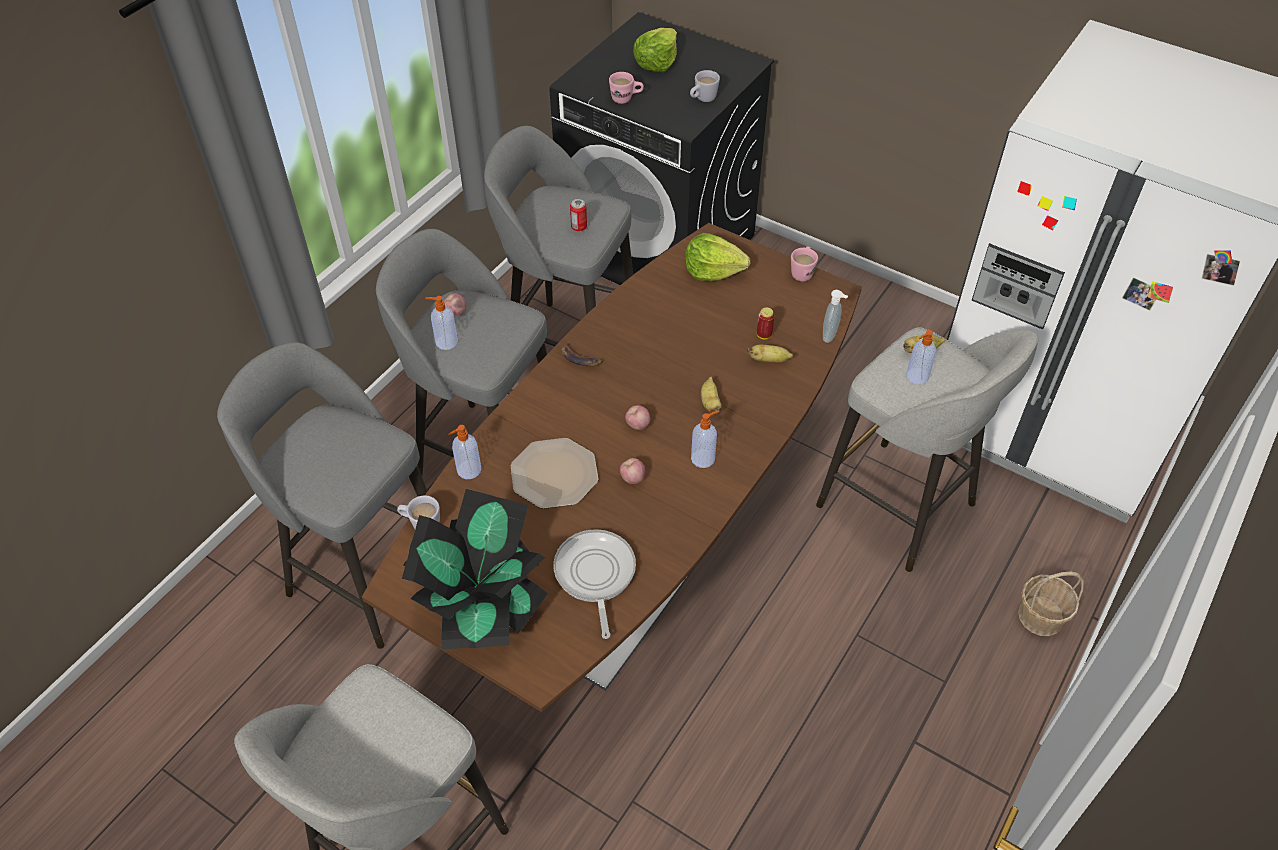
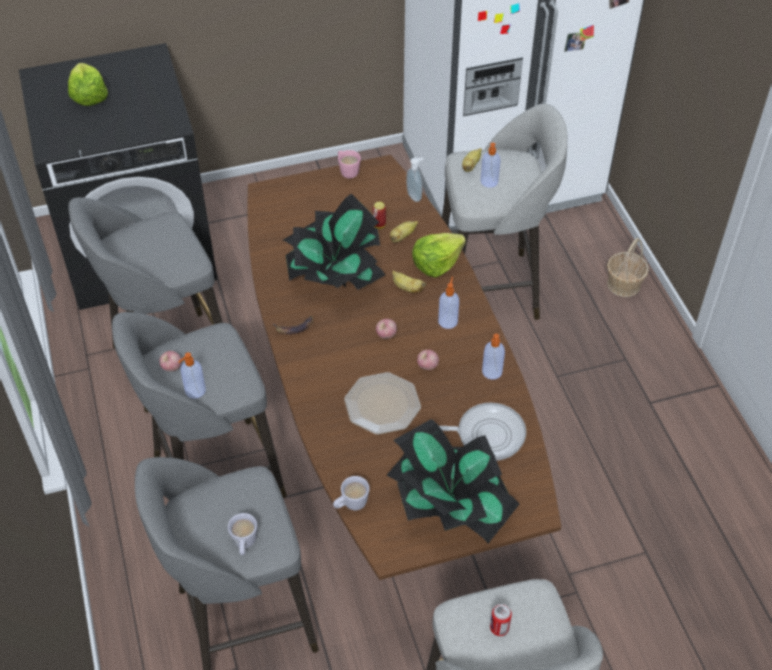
camera: 50 degrees left, 0 degrees up
soap dispenser [448,425,481,479] -> soap dispenser moved to [482,334,505,380]
frying pan [553,529,636,639] -> frying pan turned 150 degrees clockwise [439,403,526,461]
can [570,199,587,231] -> can moved to [490,604,512,636]
pink mug [609,72,644,104] -> none
lettuce [685,233,750,281] -> lettuce moved to [412,233,466,278]
white mug [690,70,720,102] -> white mug moved to [228,513,257,555]
none -> potted plant [282,193,385,290]

